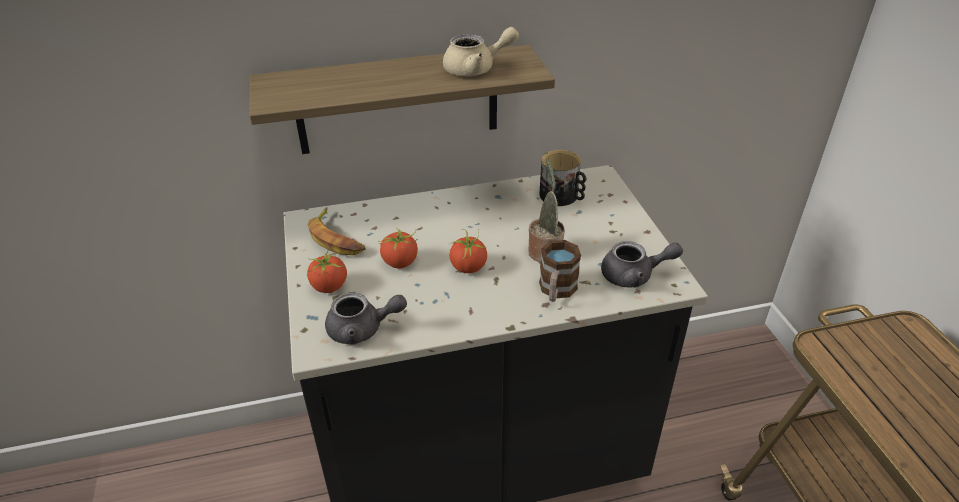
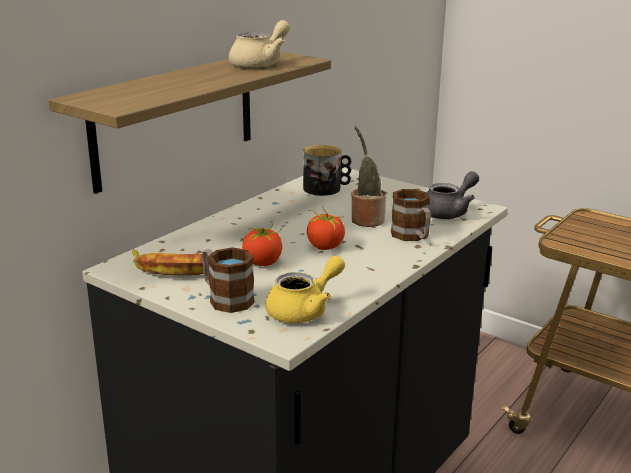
camera: 40 degrees left, 15 degrees down
tomato [307,250,347,293] -> mug [202,247,255,313]
grey teapot [325,292,407,345] -> yellow teapot [265,256,345,323]

